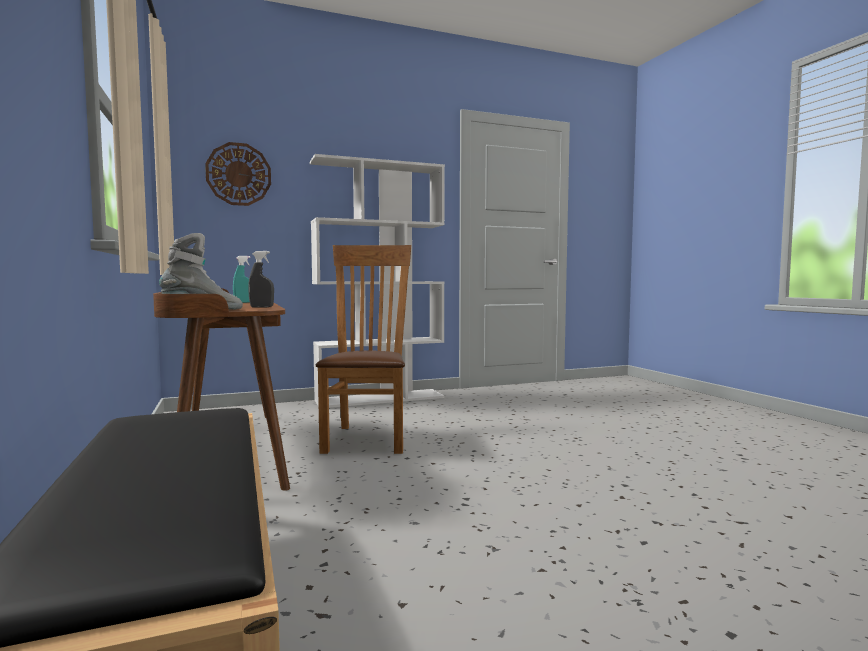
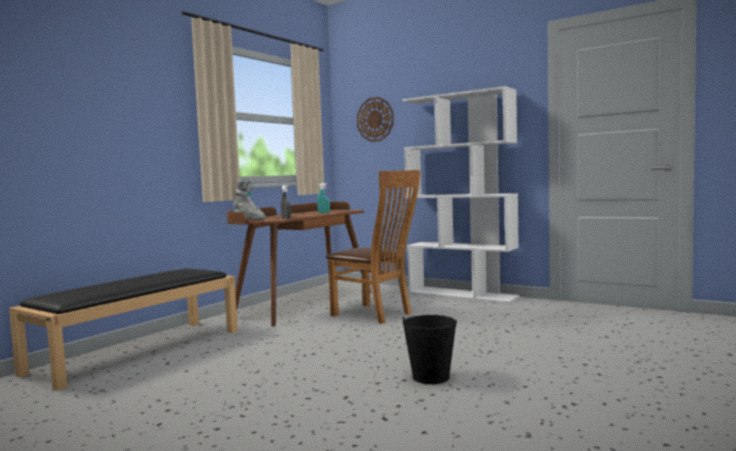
camera: 55 degrees right, 0 degrees up
brown chair [316,245,411,454] -> brown chair turned 75 degrees clockwise [326,170,421,324]
none -> black bucket [402,315,457,384]

